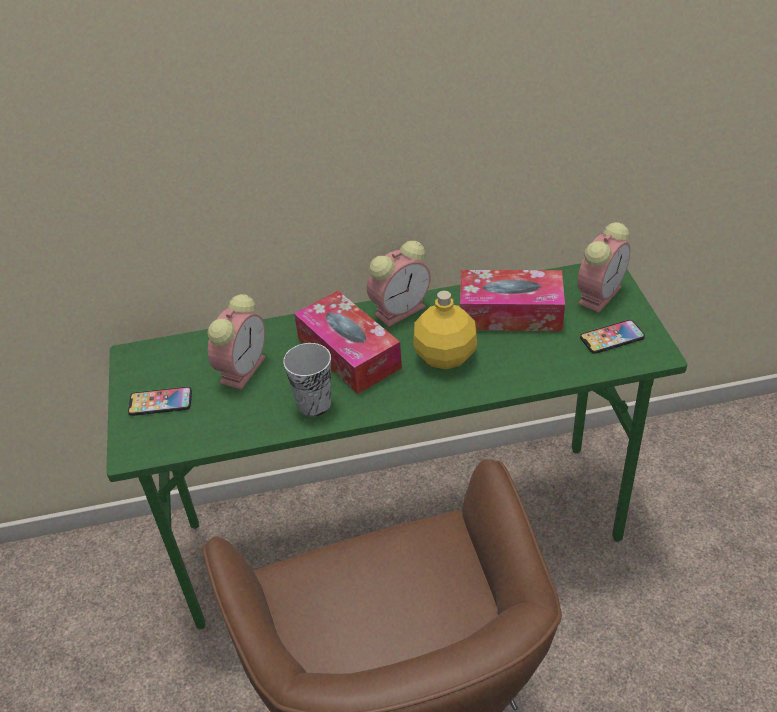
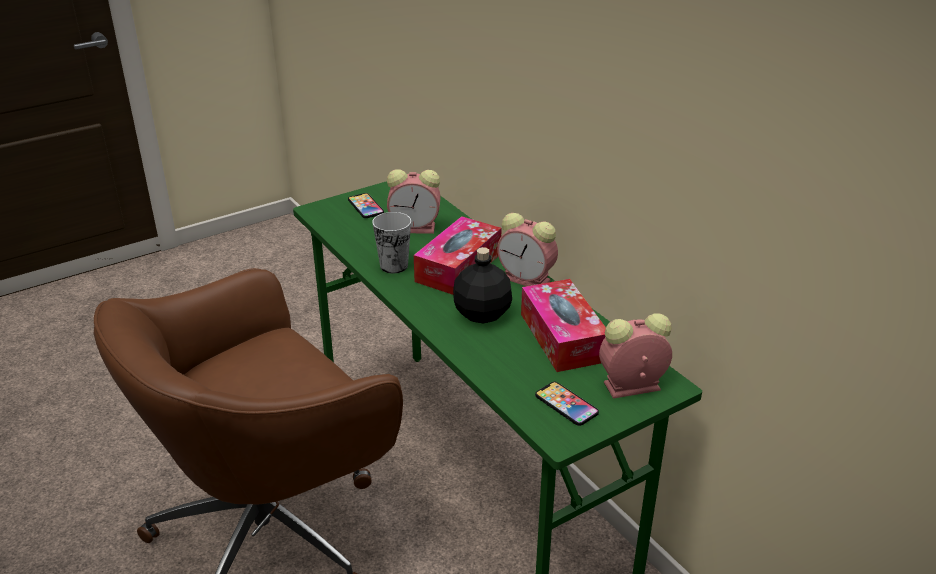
camera: 65 degrees right, 10 degrees down
yellow bottle [414,291,477,369] -> black bottle [453,247,512,323]
alarm clock [578,222,630,312] -> alarm clock turned 150 degrees clockwise [599,313,672,399]

